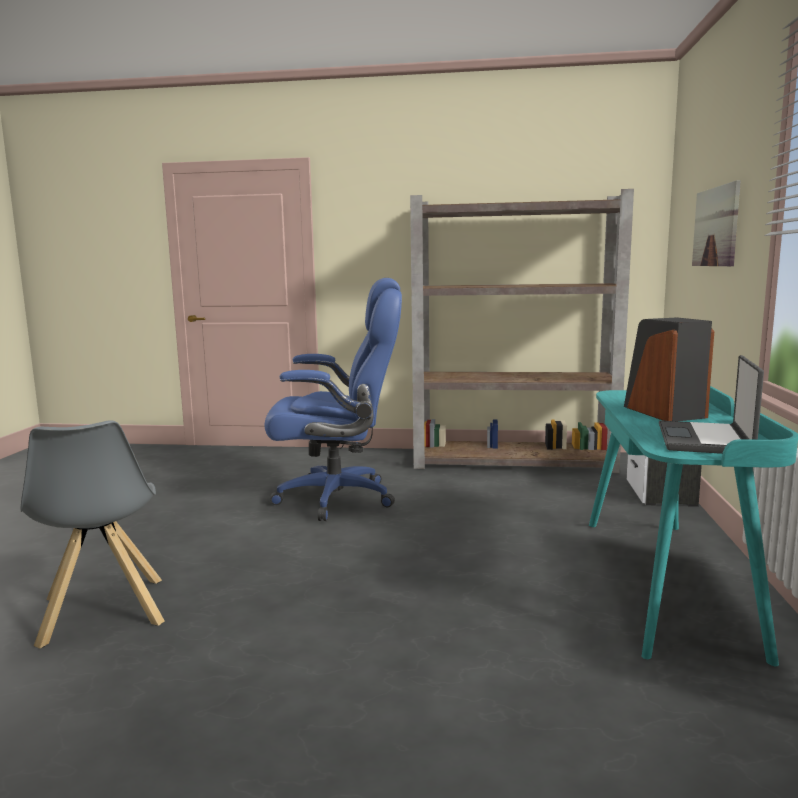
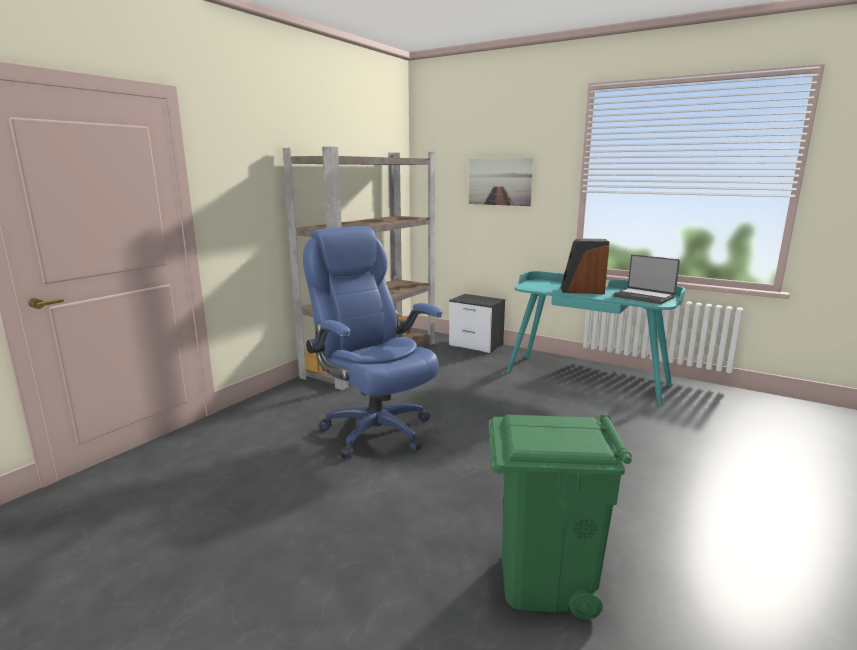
camera: 65 degrees left, 5 degrees up
grey chair [21,420,165,648] -> green trash can [489,413,632,620]
blue office chair [265,278,402,521] -> blue office chair turned 60 degrees counterclockwise [303,226,443,459]

